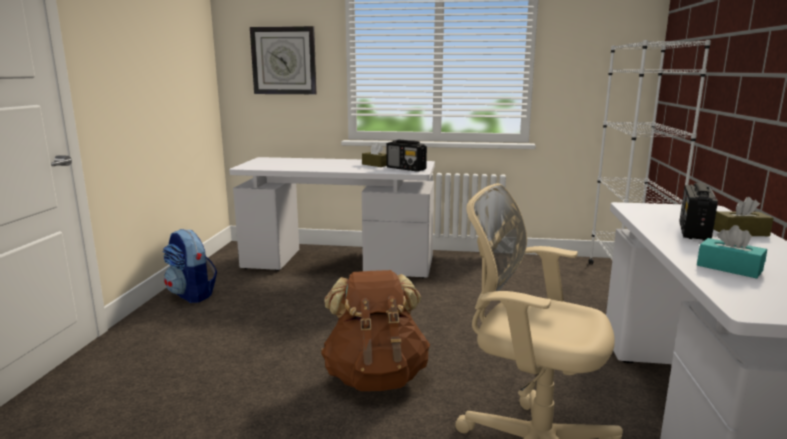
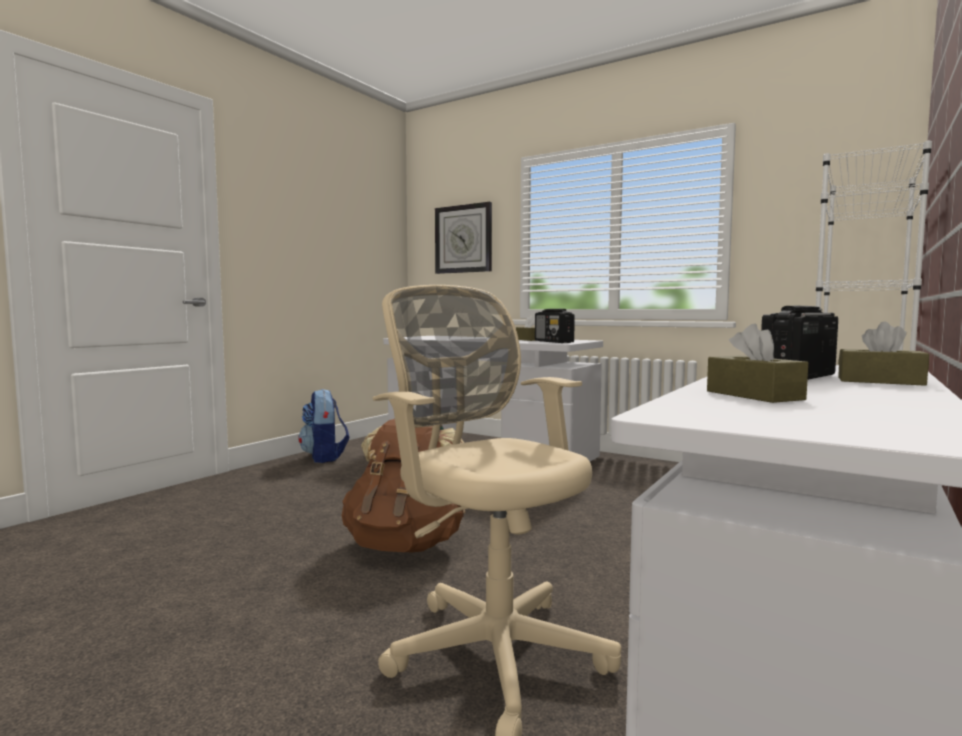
camera: 25 degrees right, 10 degrees down
turquoise tissue box [697,225,767,279] -> brown tissue box [707,324,808,403]

